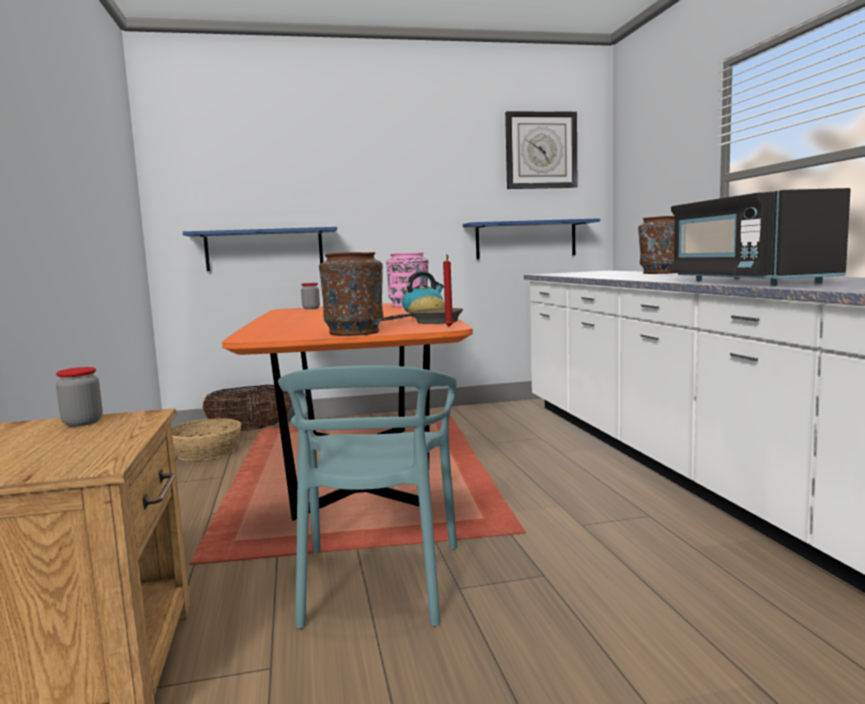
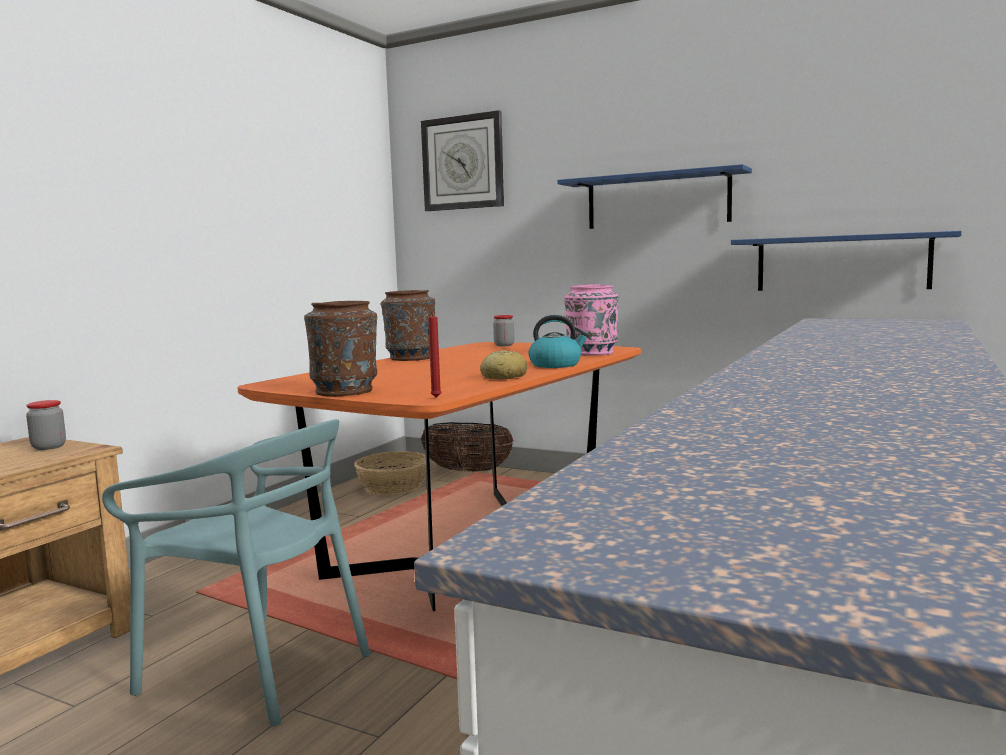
camera: 40 degrees right, 0 degrees up
blue shelf [183,227,337,271] -> blue shelf moved to [557,164,752,229]
turquoise chair [278,365,457,629] -> turquoise chair turned 105 degrees counterclockwise [102,419,370,726]
brown frying pan [381,308,463,324] -> none
wall clock [505,111,577,189] -> wall clock moved to [421,110,504,211]
brown vase [638,216,675,274] -> brown vase moved to [381,290,435,361]
black microwave [670,188,851,286] -> none

